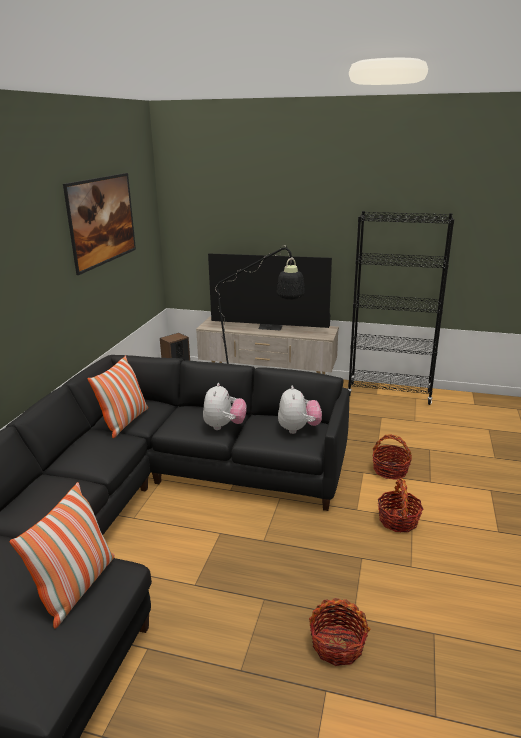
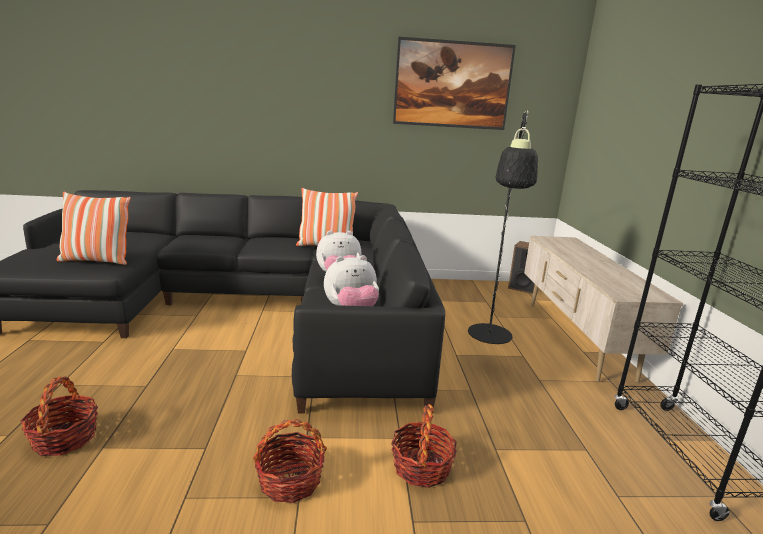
camera: 70 degrees right, 5 degrees down
television [208,253,332,330] -> none

